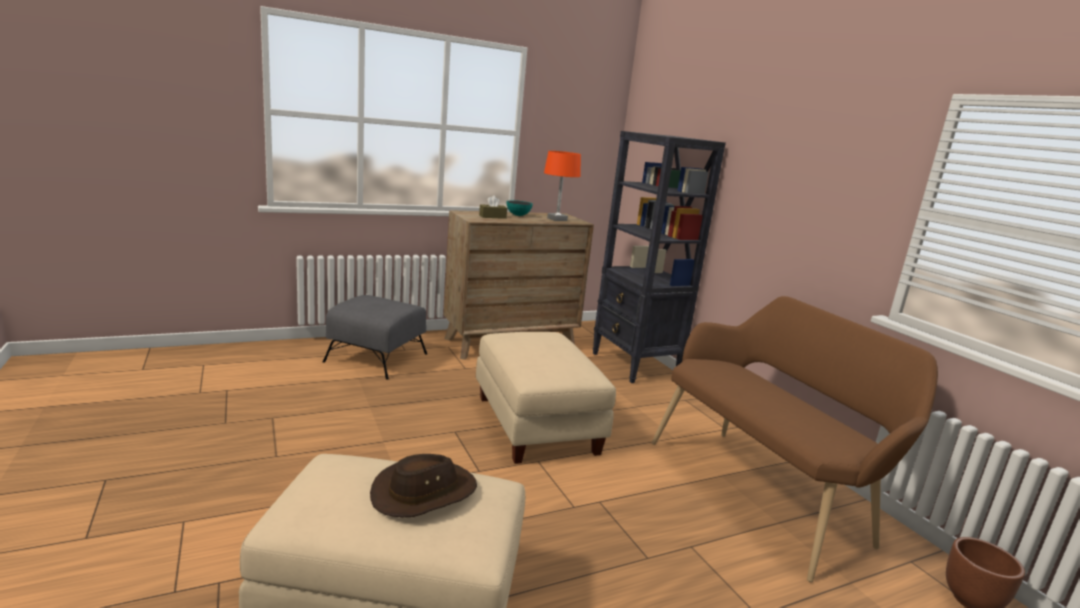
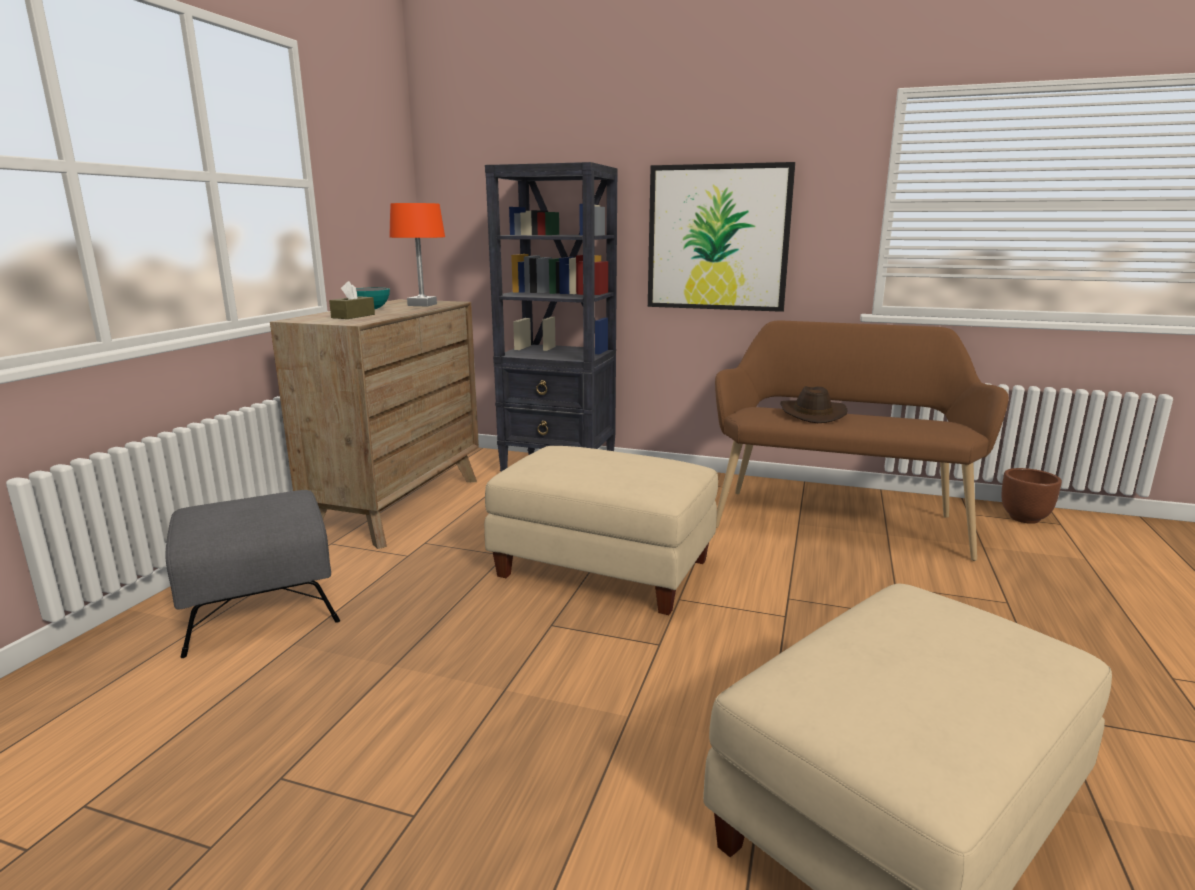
camera: 45 degrees left, 0 degrees up
brown hat [370,454,477,517] -> brown hat moved to [780,386,847,423]
none -> picture [648,162,795,312]

